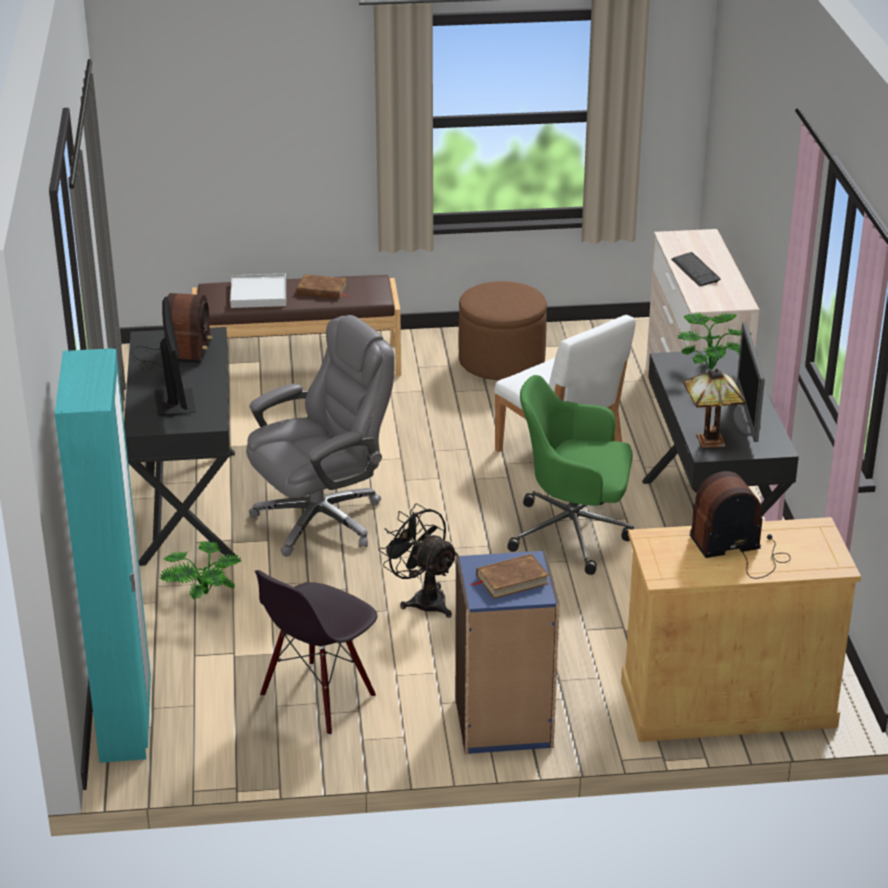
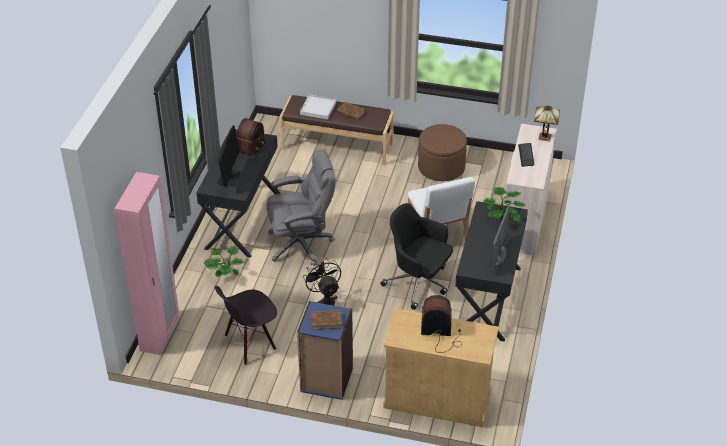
camera: 20 degrees right, 10 degrees up
turquoise wardrobe [55,348,151,763] -> pink wardrobe [114,172,179,355]
green office chair [507,375,634,575] -> black office chair [380,203,453,310]
table lamp [683,368,746,448] -> table lamp moved to [534,105,560,142]

